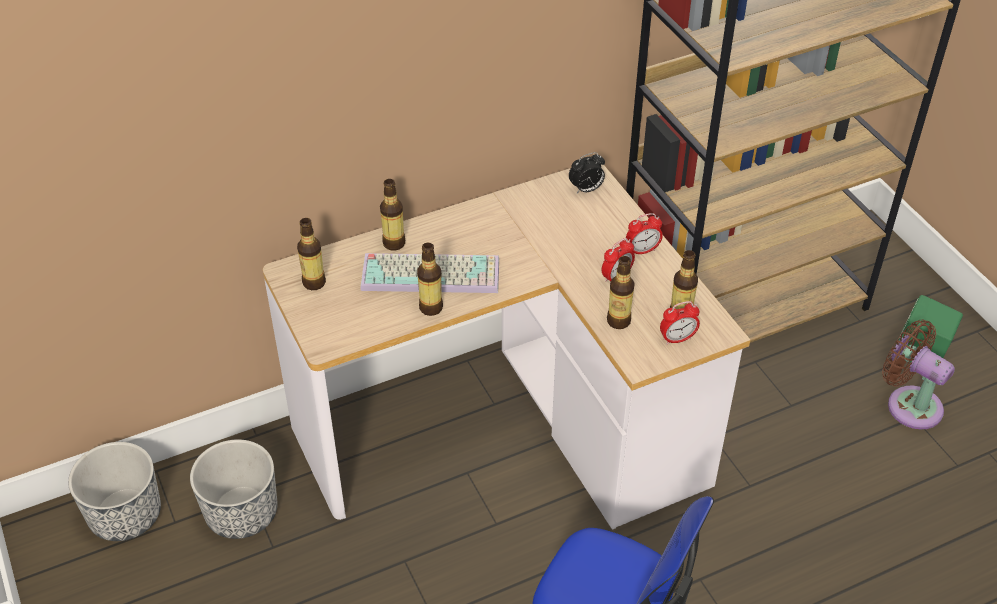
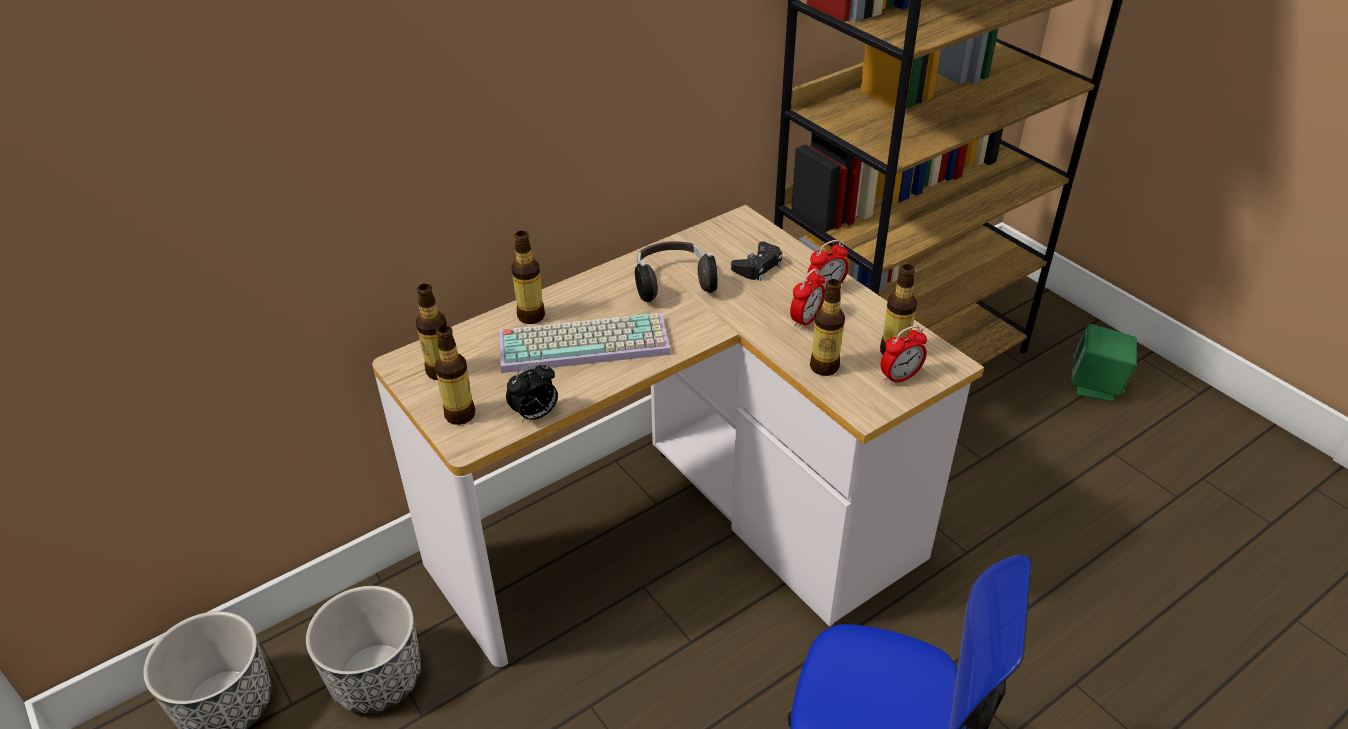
camera: 10 degrees left, 5 degrees down
bottle [417,243,443,316] -> bottle moved to [435,326,475,425]
alarm clock [569,152,605,193] -> alarm clock moved to [506,363,558,423]
brown fan [882,320,955,430] -> none
none -> headphones [635,242,718,302]
none -> black game controller [731,241,782,281]

